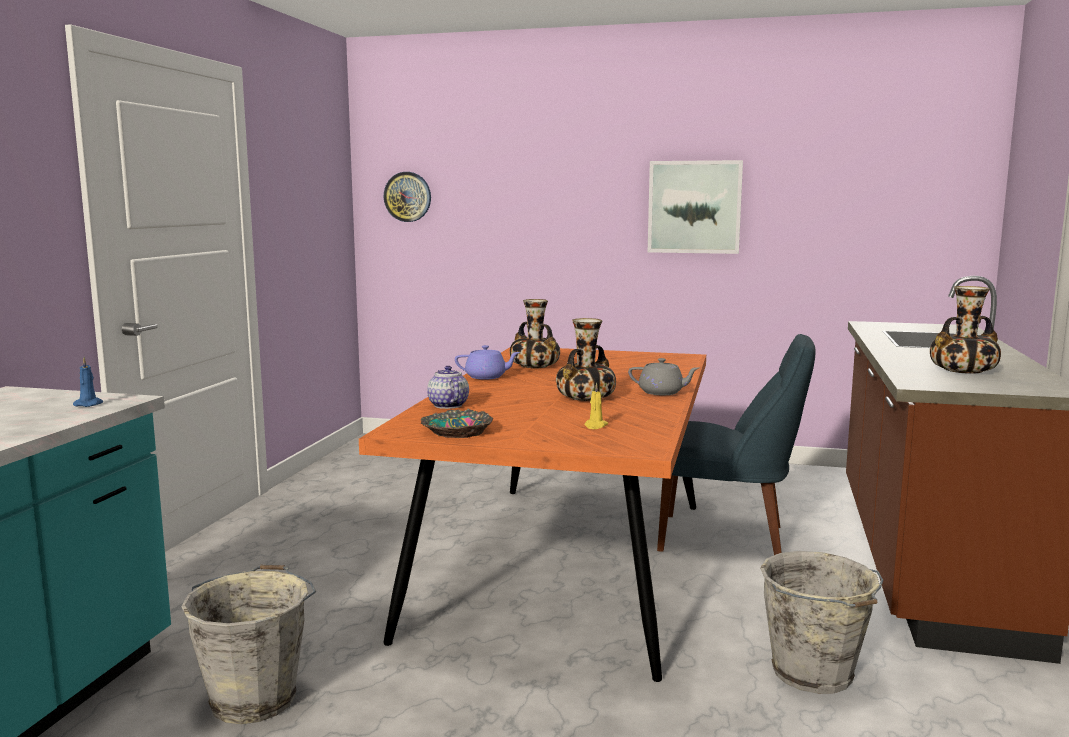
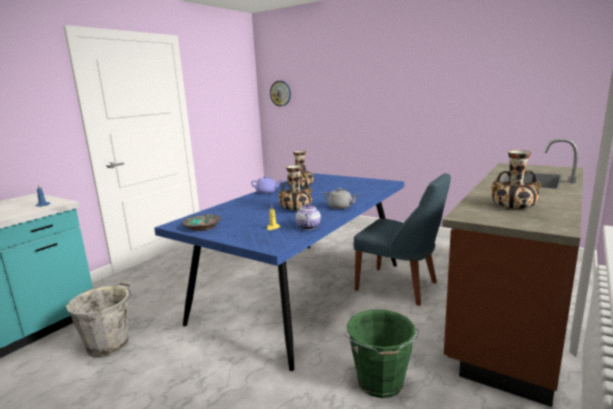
camera: 20 degrees right, 5 degrees up
orange dining table [359,347,706,682] -> blue dining table [154,173,404,371]
teapot [427,366,469,409] -> teapot moved to [295,203,321,230]
picture [648,160,743,254] -> none
grey bucket [760,551,884,694] -> green bucket [345,309,420,398]

